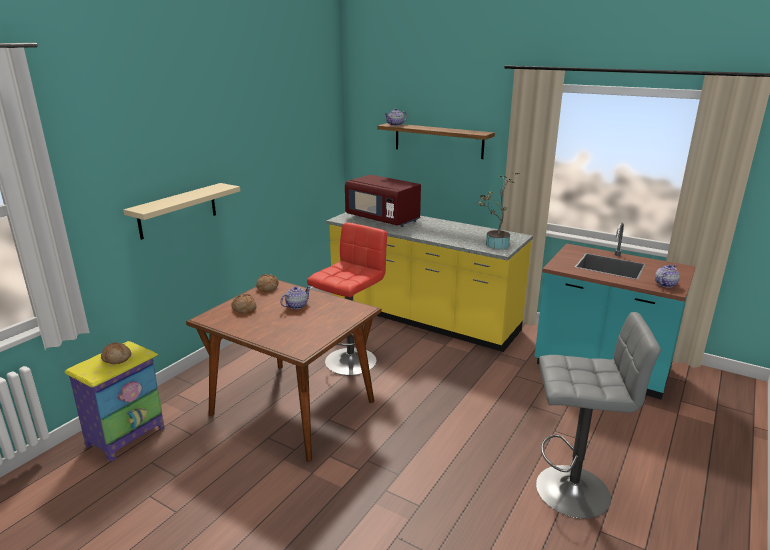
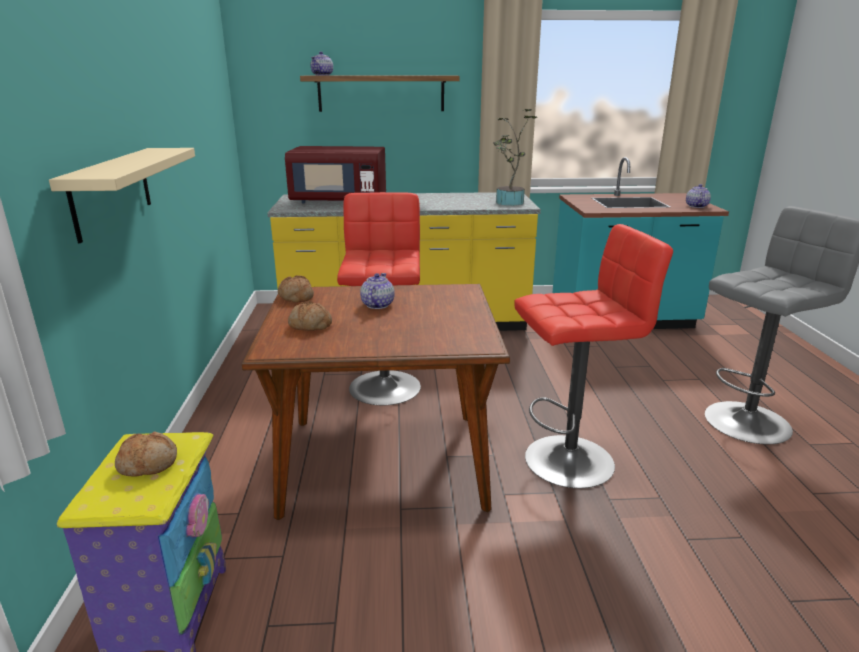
camera: 35 degrees left, 0 degrees up
none -> red stool [514,224,673,488]

